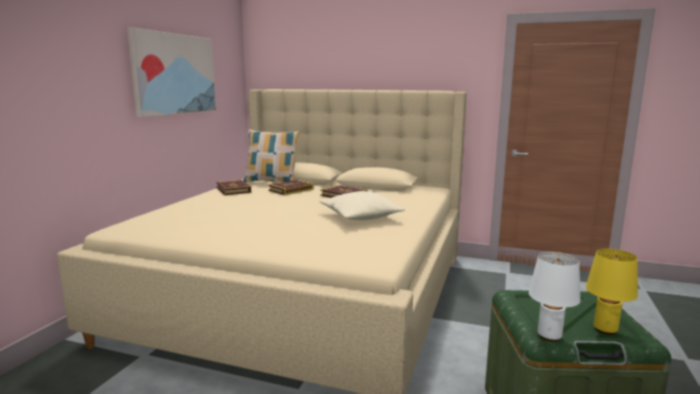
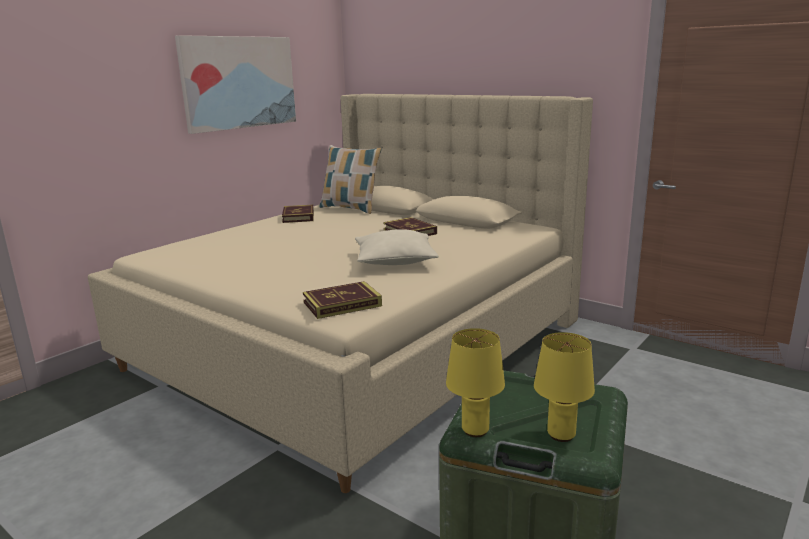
camera: 20 degrees right, 5 degrees up
book [269,180,314,195] -> book moved to [303,281,382,319]
white table lamp [529,252,580,342] -> yellow table lamp [446,328,505,437]

